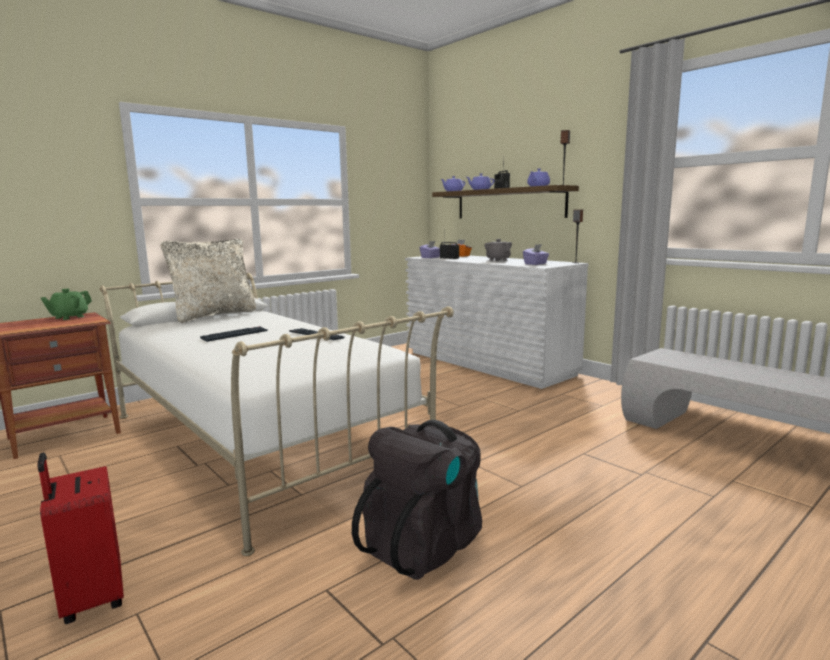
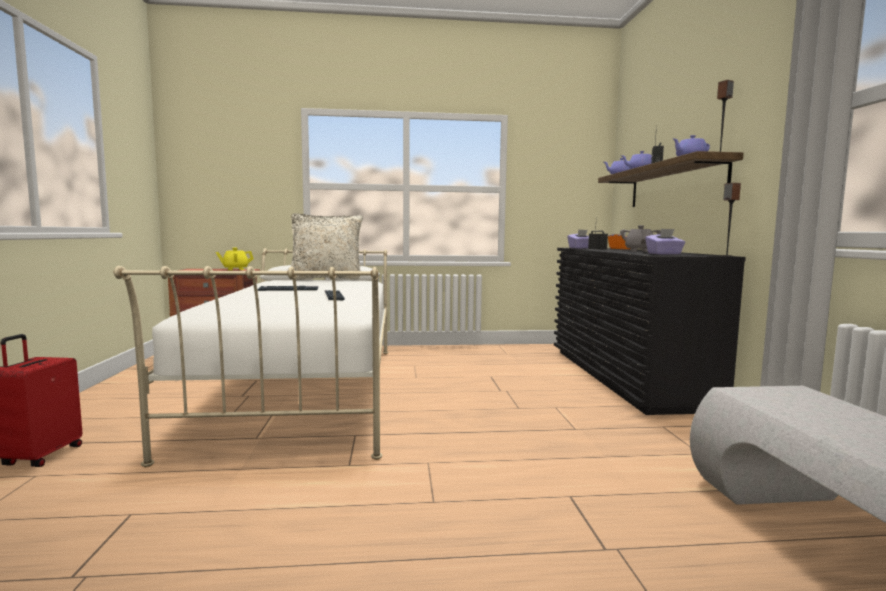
camera: 35 degrees right, 5 degrees down
green teapot [41,289,92,320] -> yellow teapot [216,248,254,270]
black backpack [352,420,482,580] -> none
white dresser [405,255,588,389] -> black dresser [554,248,746,415]

